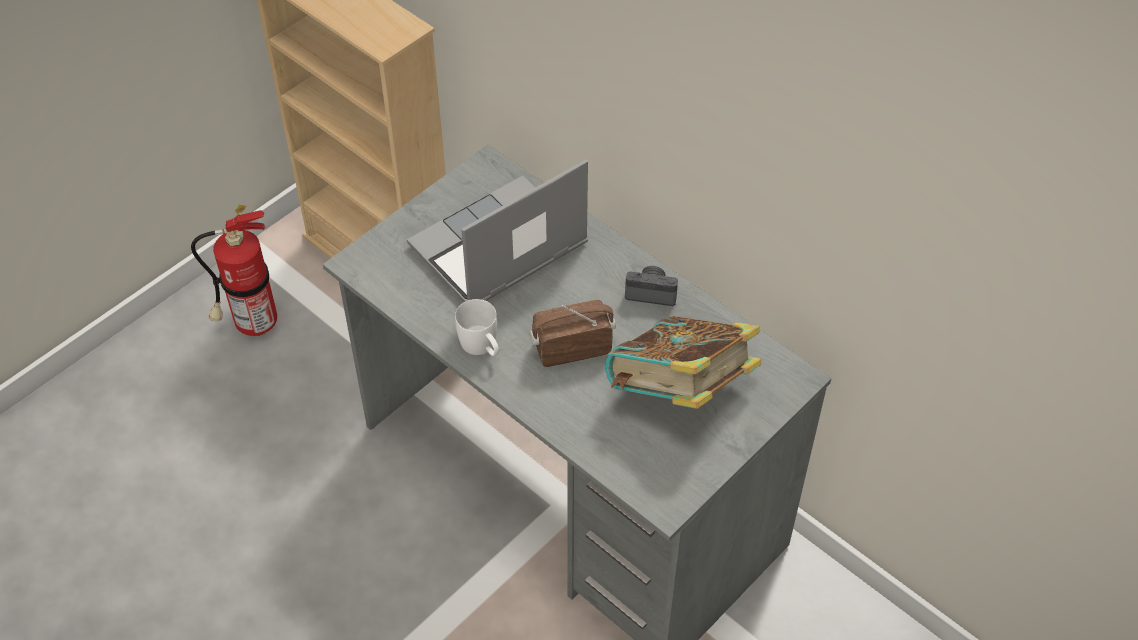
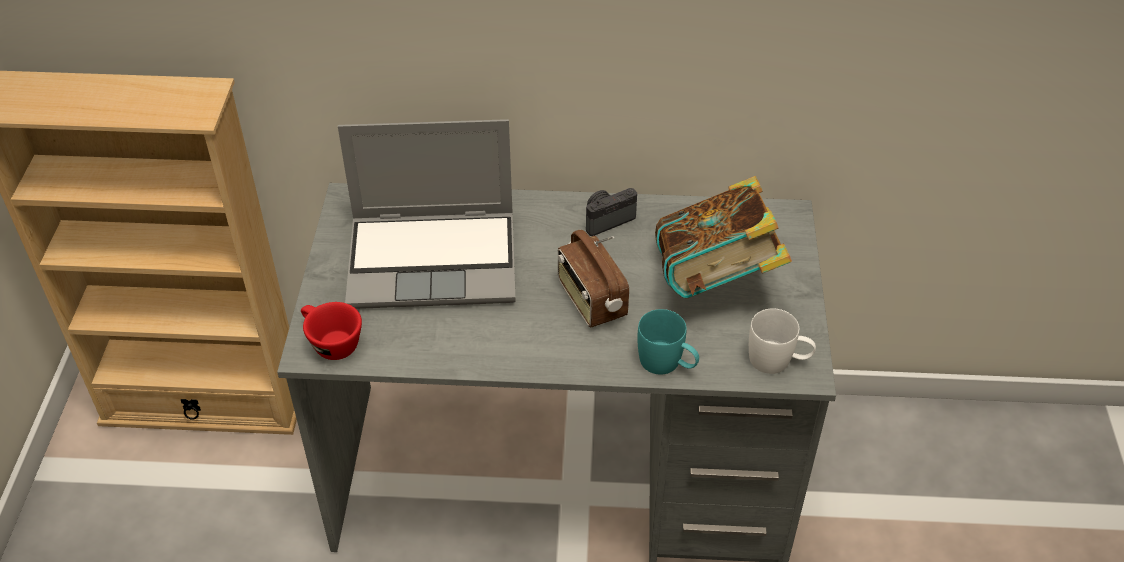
camera: 40 degrees left, 5 degrees down
fire extinguisher [191,205,277,336] -> none
laptop [407,159,588,302] -> laptop turned 105 degrees counterclockwise [338,119,516,309]
white mug [455,299,499,356] -> white mug moved to [749,308,816,374]
radio [530,300,616,367] -> radio turned 60 degrees counterclockwise [558,230,629,328]
none -> red cup [301,302,362,360]
none -> turquoise mug [638,309,699,375]

